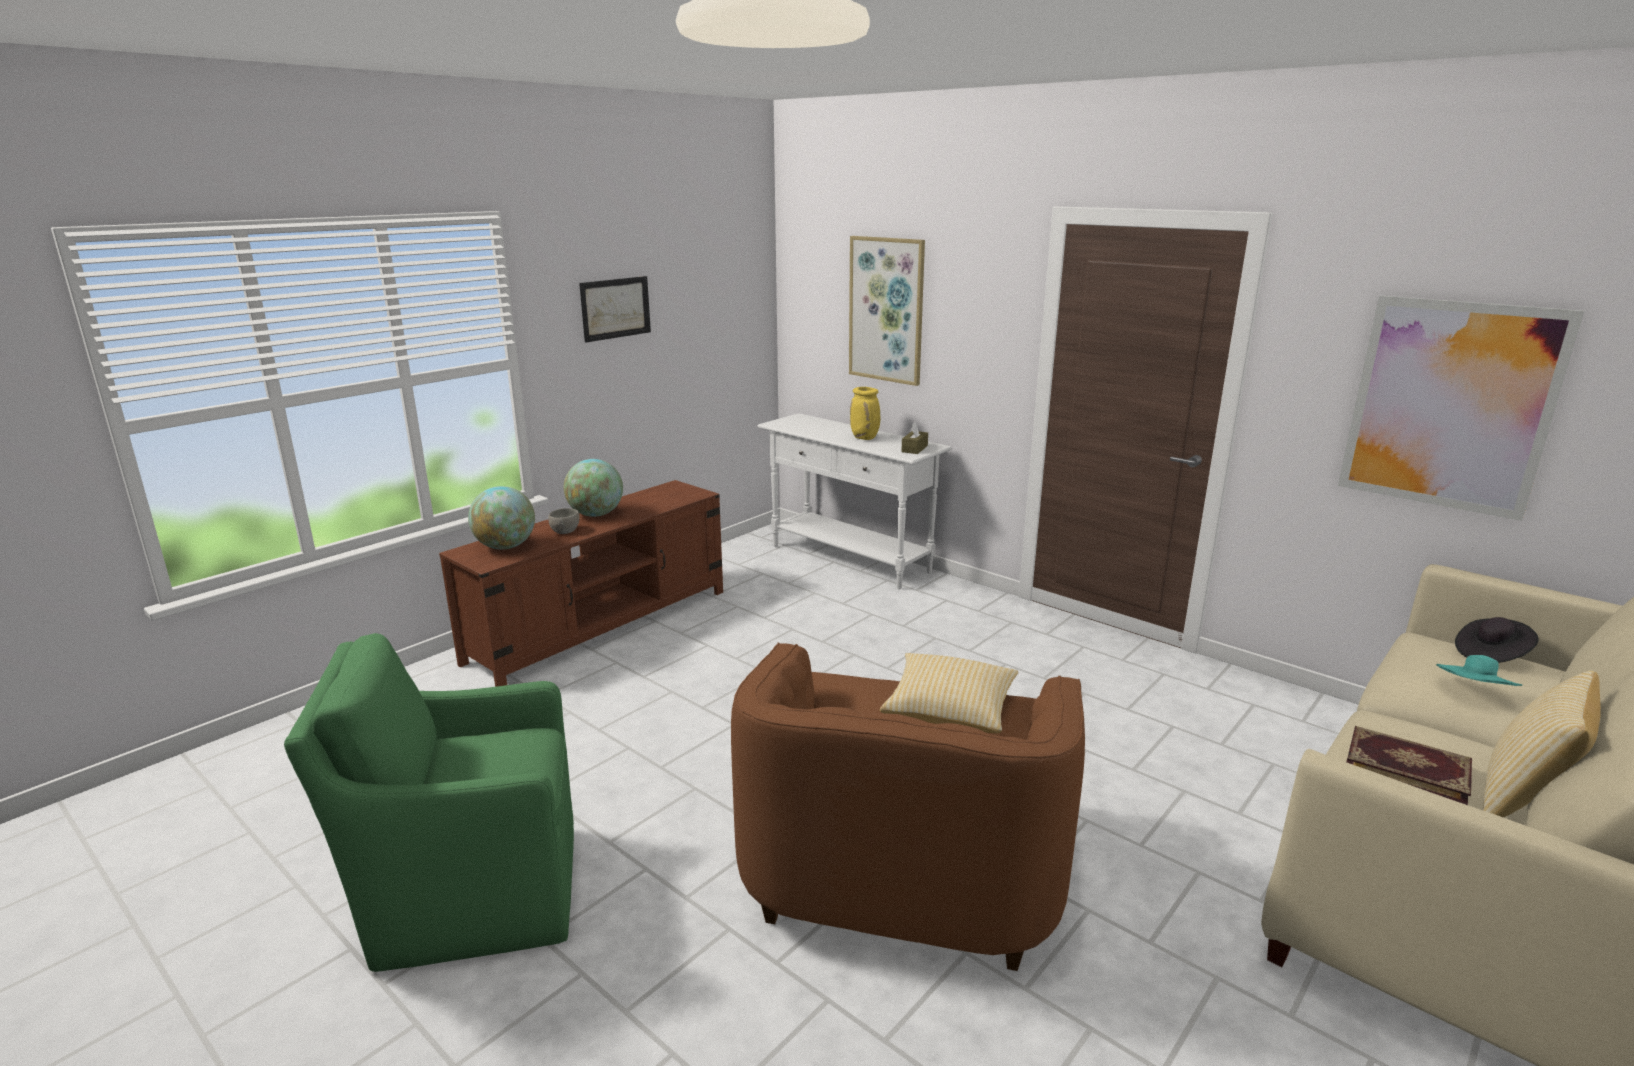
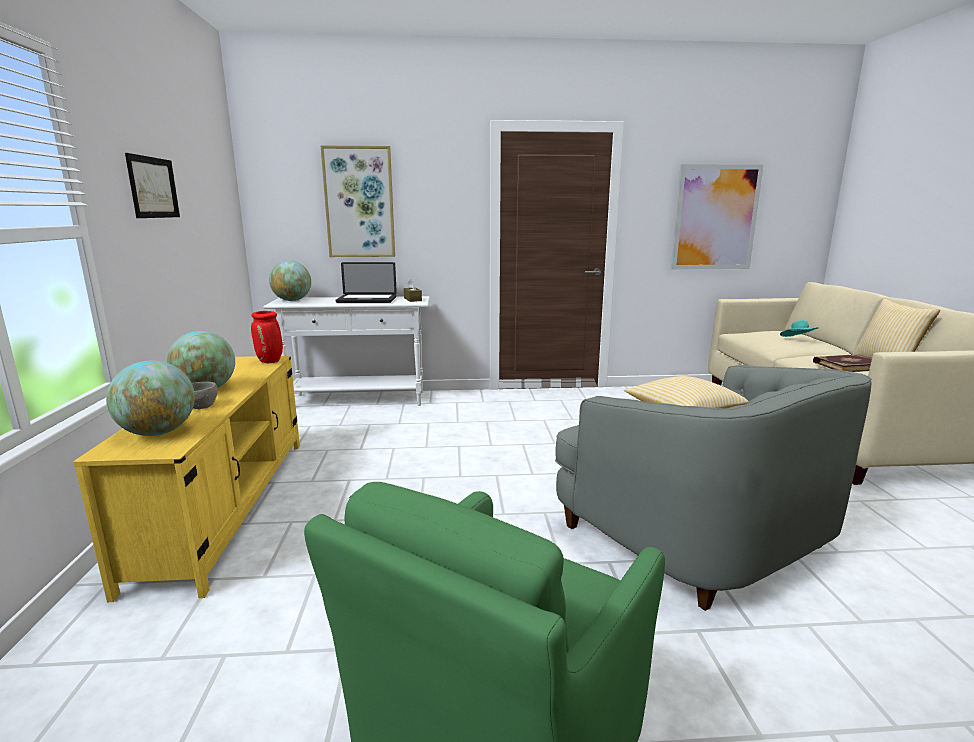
camera: 45 degrees left, 5 degrees down
brown tv stand [439,480,723,687] -> yellow tv stand [73,356,300,602]
brown armchair [731,642,1085,971] -> grey armchair [555,365,872,611]
yellow vase [850,387,880,440] -> laptop [335,262,397,303]
black hat [1455,617,1538,663] -> none
none -> red vase [251,311,283,363]
none -> globe [269,261,311,301]

